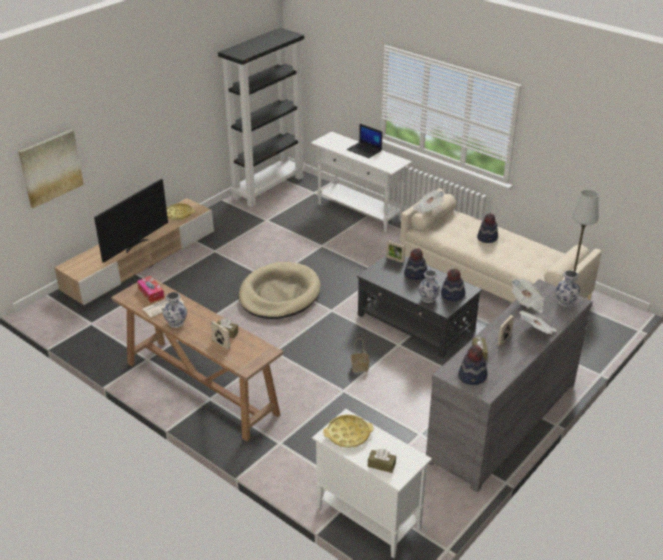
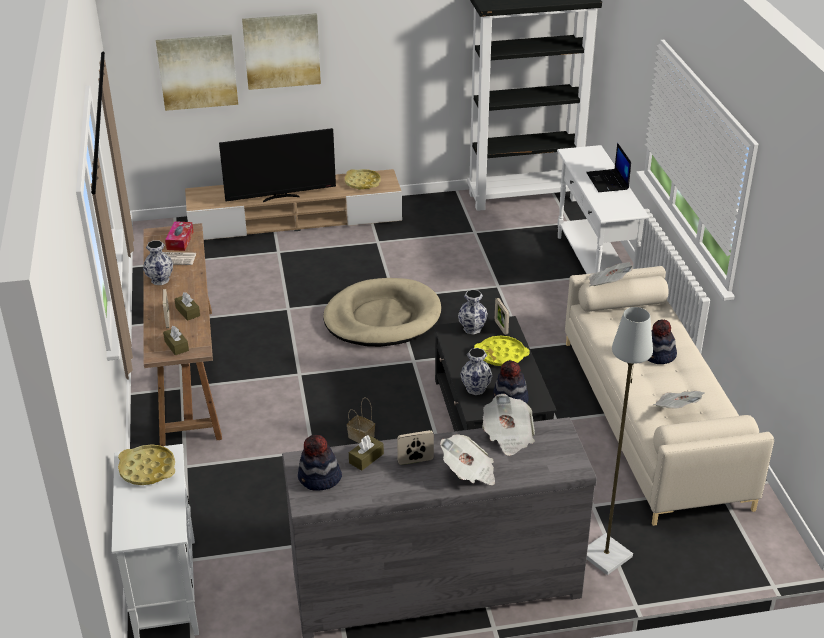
camera: 40 degrees right, 0 degrees up
brown tissue box [368,449,396,473] -> brown tissue box moved to [163,326,189,355]
hat [404,248,427,280] -> yellow tray [474,336,530,366]
vase [555,270,580,307] -> vase moved to [458,289,488,335]
none -> picture [242,13,321,90]
none -> newspaper [653,391,705,409]

